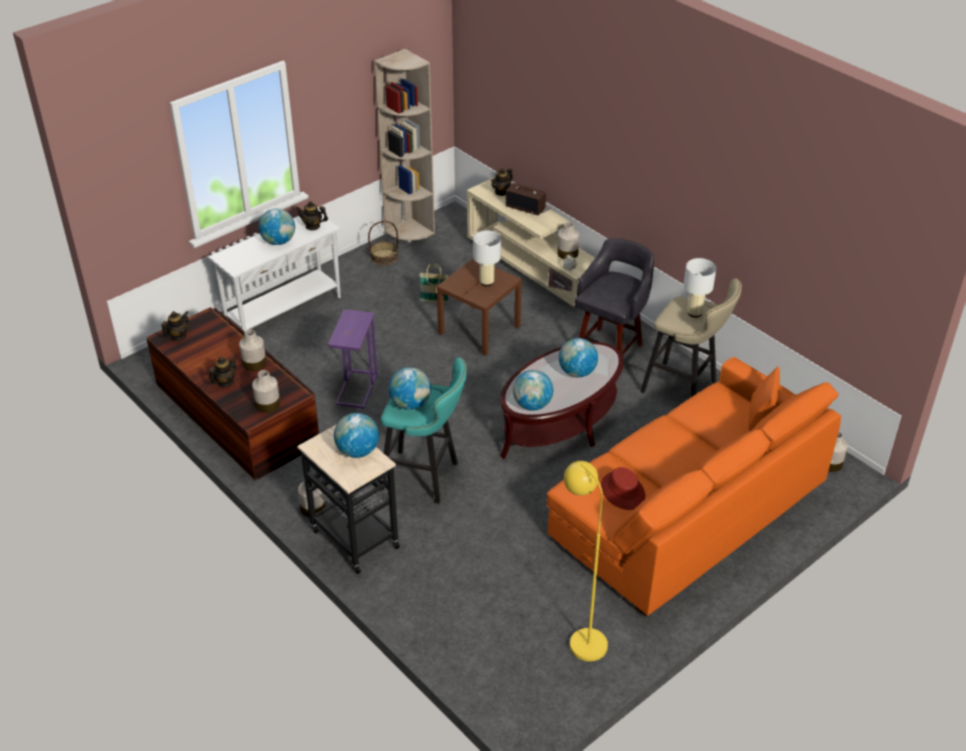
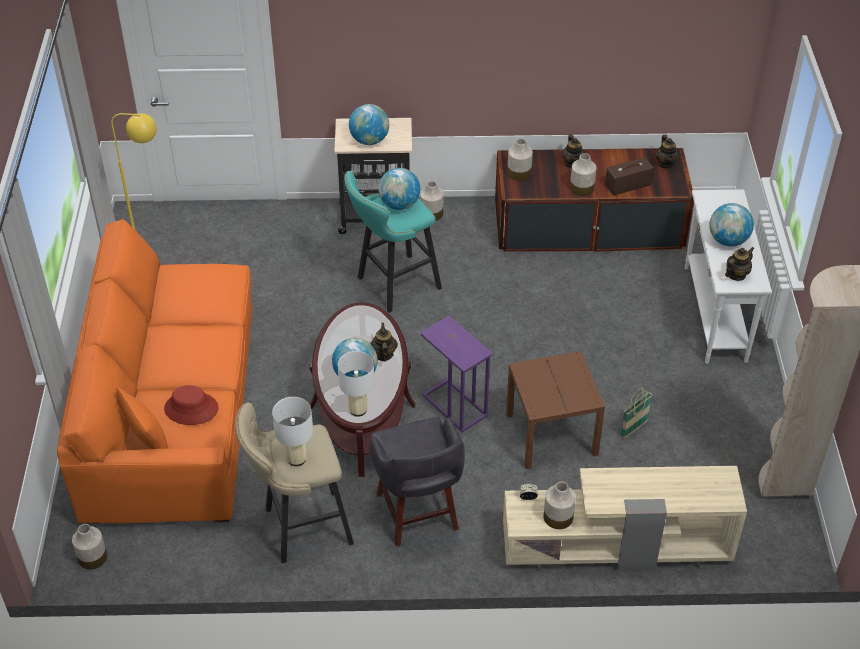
camera: 130 degrees right, 5 degrees up
purple side table [328,309,378,409] -> purple side table moved to [421,316,492,432]
basket [368,221,398,265] -> none
white table lamp [473,230,501,286] -> white table lamp moved to [338,351,374,417]
teapot [491,168,513,196] -> teapot moved to [370,323,398,362]
radio [506,183,546,215] -> radio moved to [605,157,654,195]
globe [513,370,553,410] -> none
red hat [601,467,645,510] -> red hat moved to [164,385,218,425]

